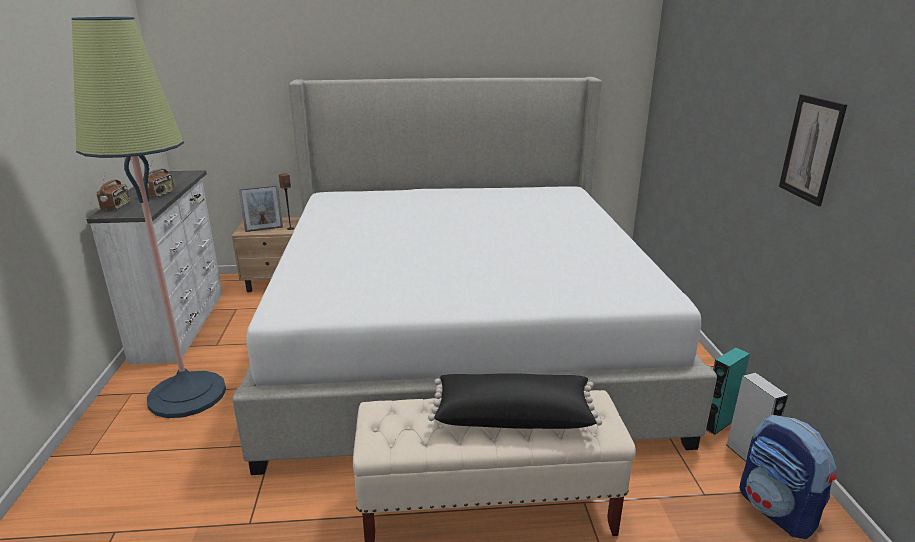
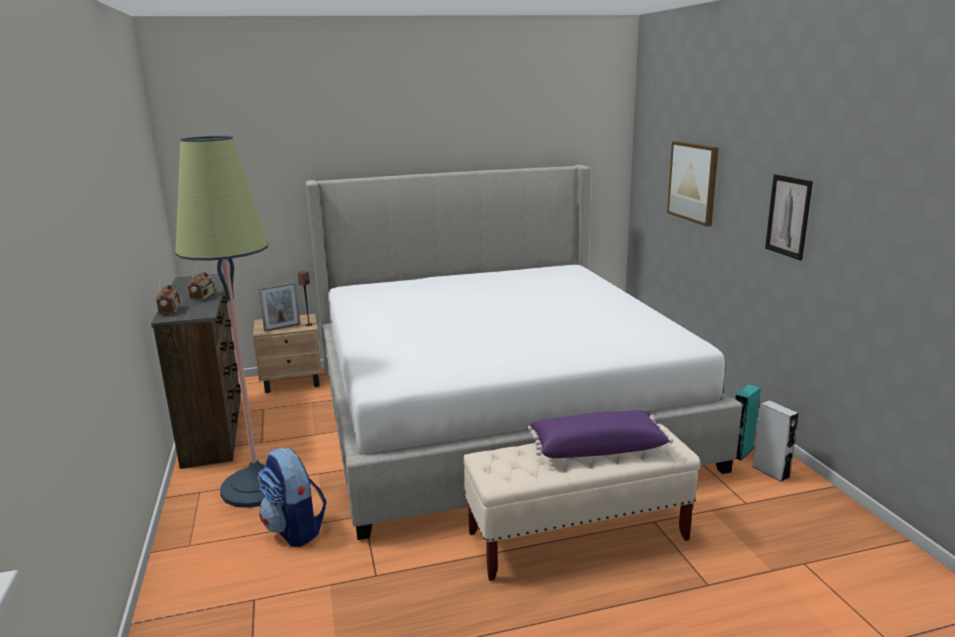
camera: 10 degrees left, 5 degrees down
white dresser [86,170,223,365] -> brown dresser [151,273,241,469]
black pillow [428,373,602,429] -> purple pillow [526,410,673,458]
backpack [739,414,837,539] -> backpack moved to [258,448,327,547]
none -> picture [667,141,718,227]

